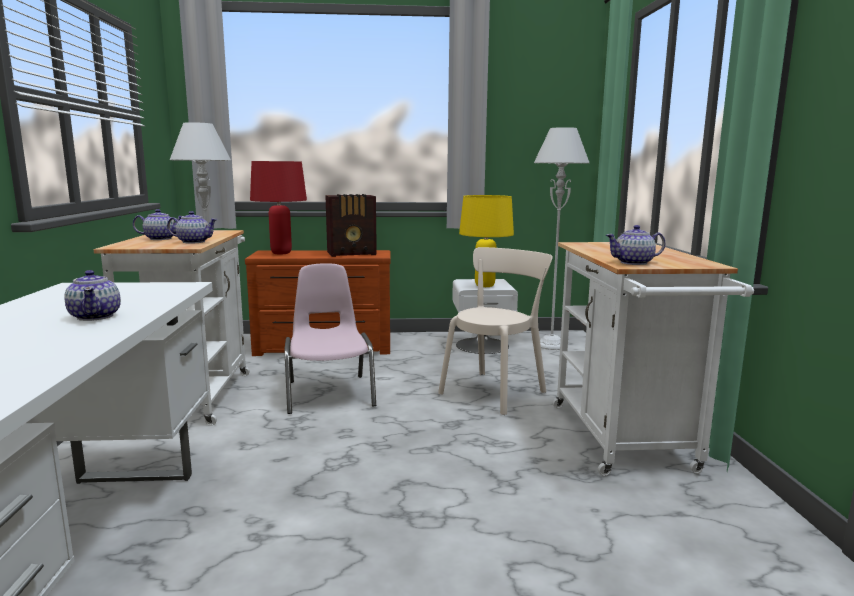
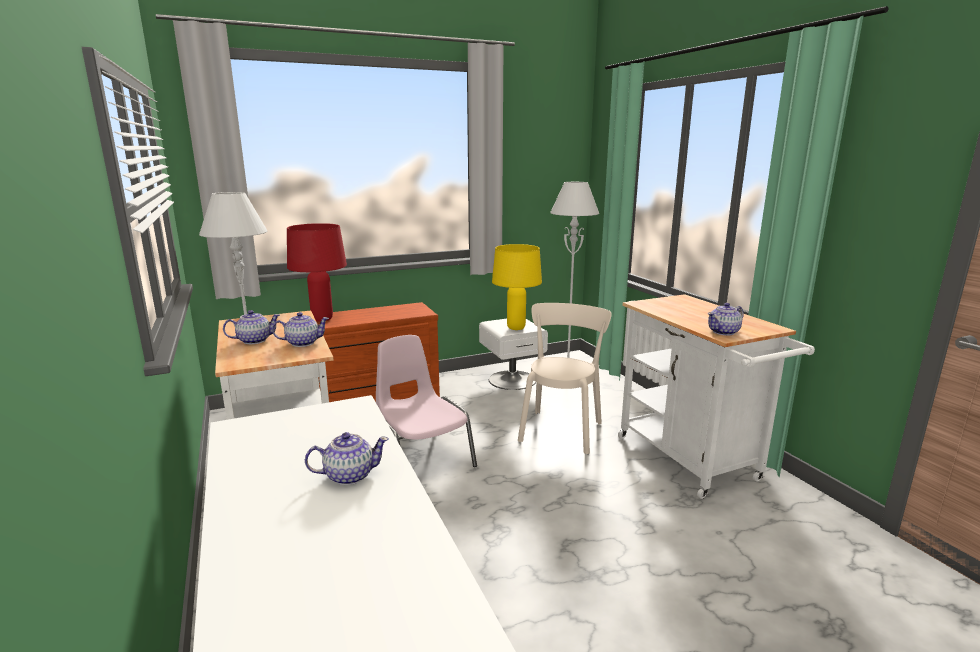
camera: 20 degrees left, 5 degrees up
teapot [64,270,121,321] -> teapot turned 60 degrees counterclockwise [305,432,389,485]
radio [325,194,377,257] -> none

